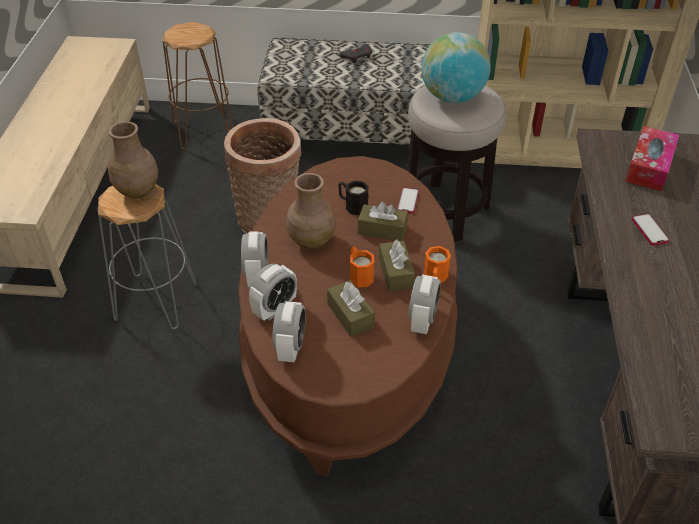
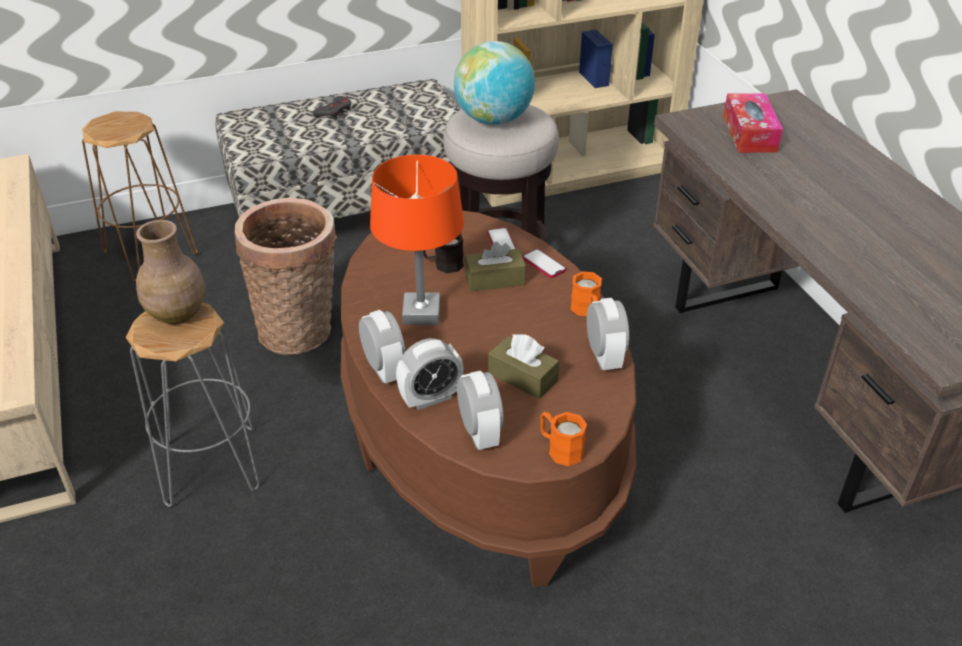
camera: 25 degrees left, 5 degrees down
alarm clock [249,264,297,321] -> alarm clock turned 45 degrees clockwise [396,338,463,410]
brown vase [286,173,336,249] -> orange table lamp [370,154,464,325]
orange mug [350,246,374,287] -> orange mug moved to [540,412,587,466]
brown tissue box [379,239,415,292] -> none
phone [632,214,670,246] -> phone moved to [523,249,566,278]

